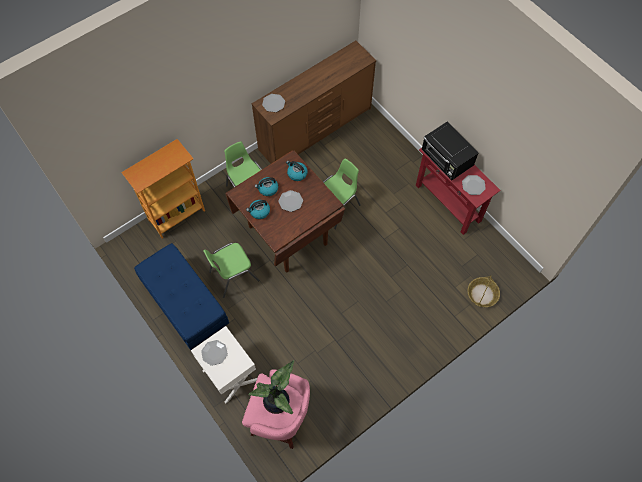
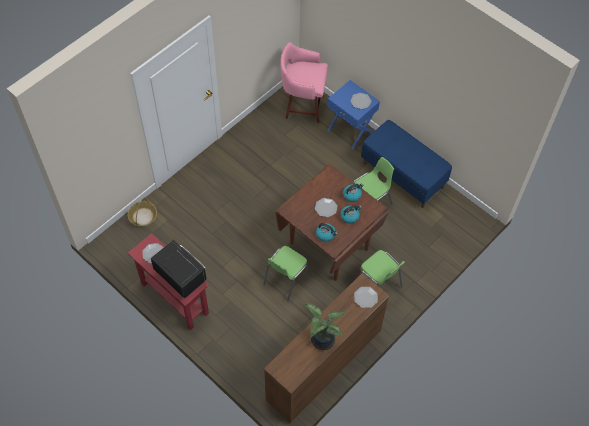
camera: 170 degrees right, 5 degrees down
bookcase [121,139,205,239] -> none
white nightstand [191,326,257,404] -> blue nightstand [327,80,380,150]
potted plant [248,360,294,414] -> potted plant moved to [304,303,346,350]

